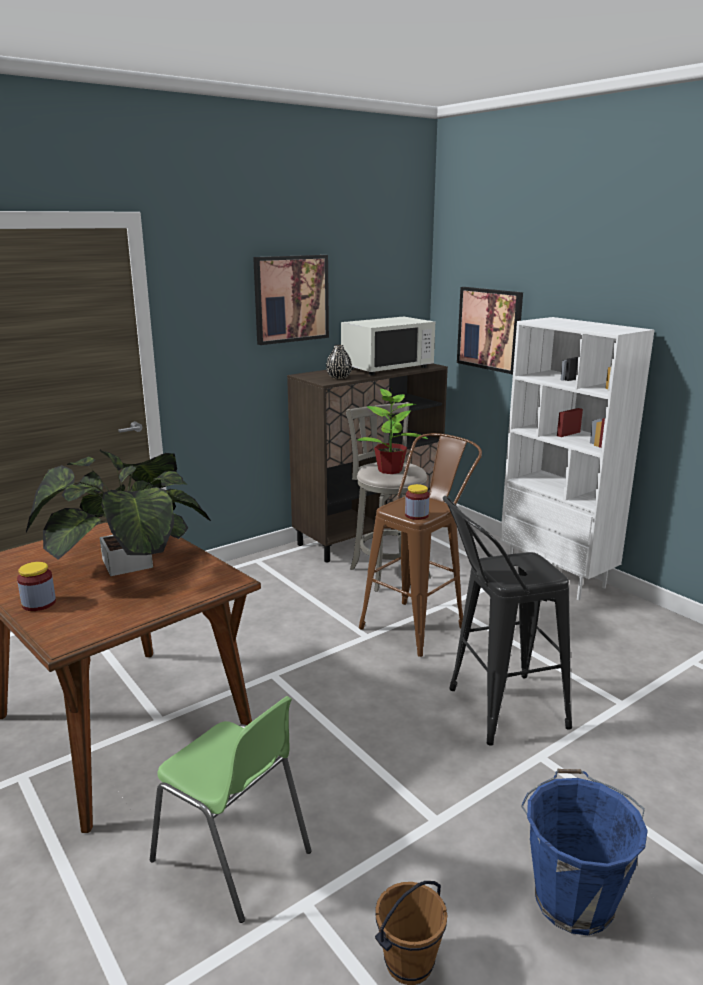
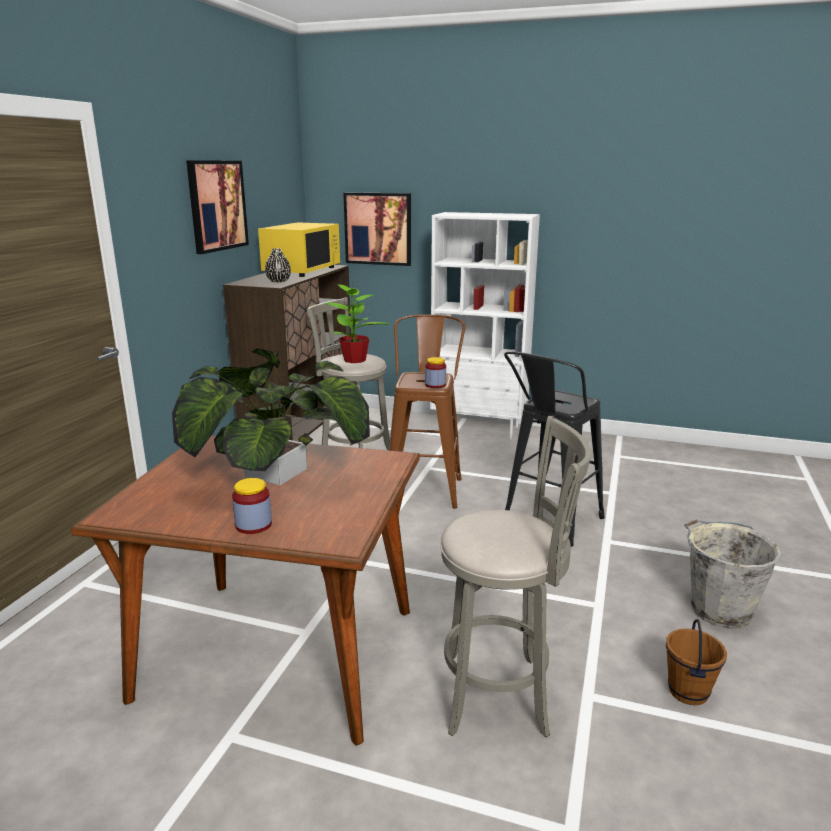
camera: 35 degrees left, 0 degrees up
green chair [150,696,312,923] -> grey stool [440,416,592,738]
white microwave [341,317,435,375] -> yellow microwave [258,222,340,277]
blue bucket [521,769,648,935] -> grey bucket [684,520,781,629]

